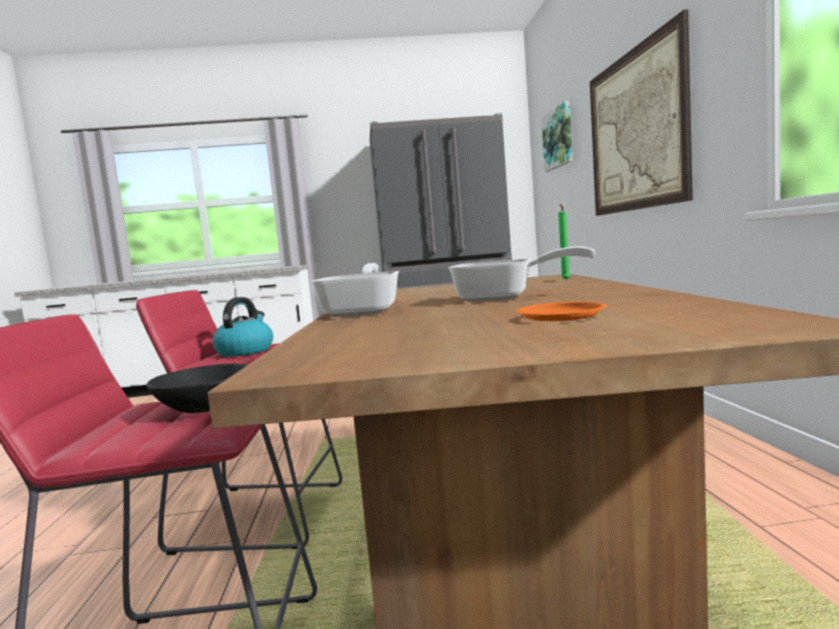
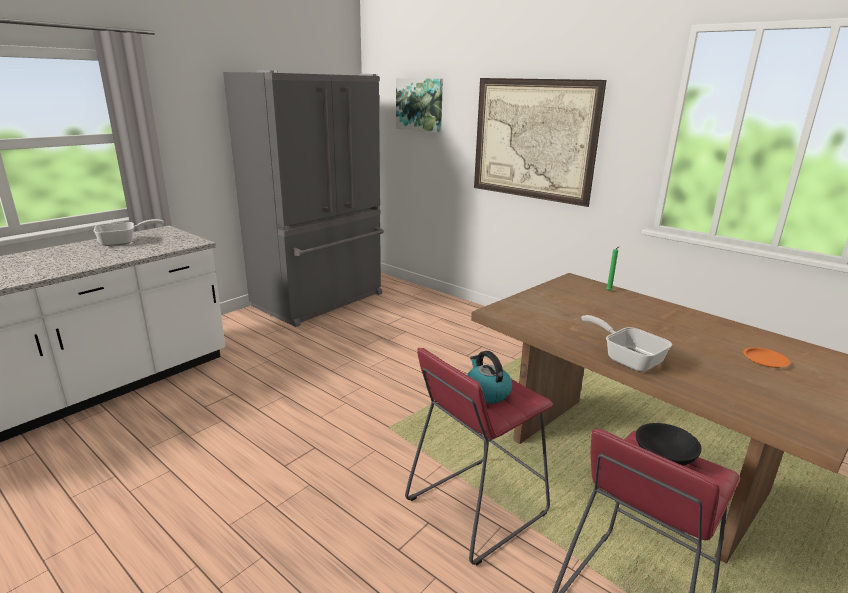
camera: 45 degrees left, 15 degrees up
frying pan [448,247,596,302] -> frying pan moved to [94,219,164,246]

